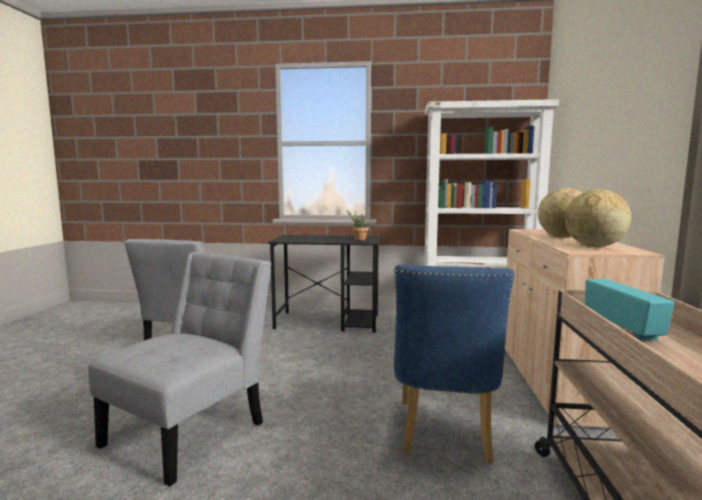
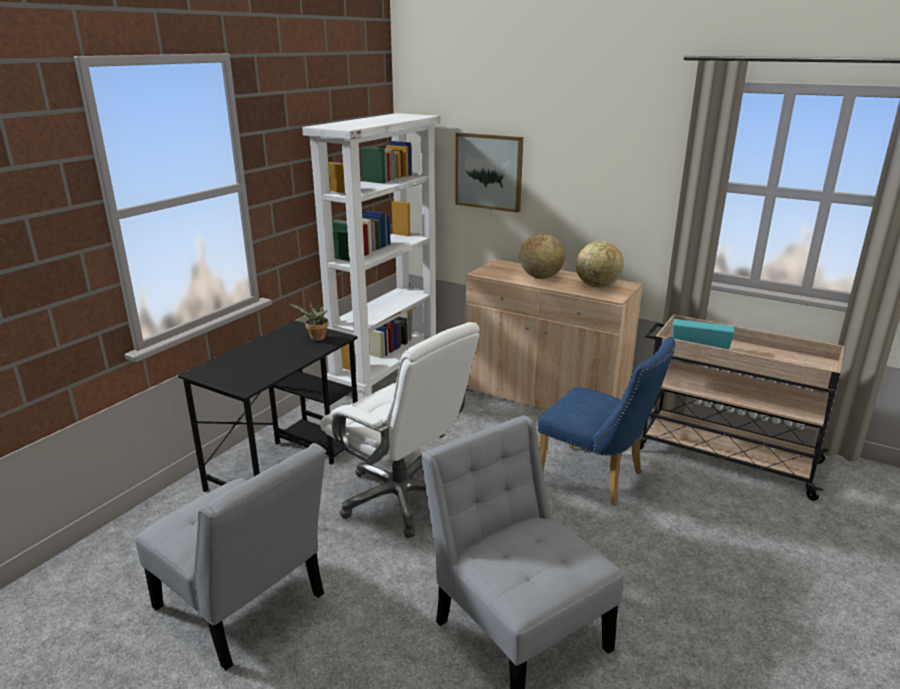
camera: 65 degrees left, 15 degrees up
none -> white office chair [320,322,480,538]
none -> picture [455,132,523,213]

